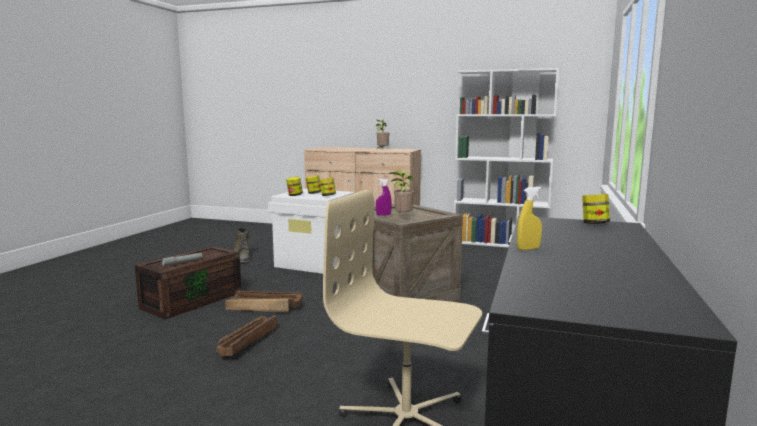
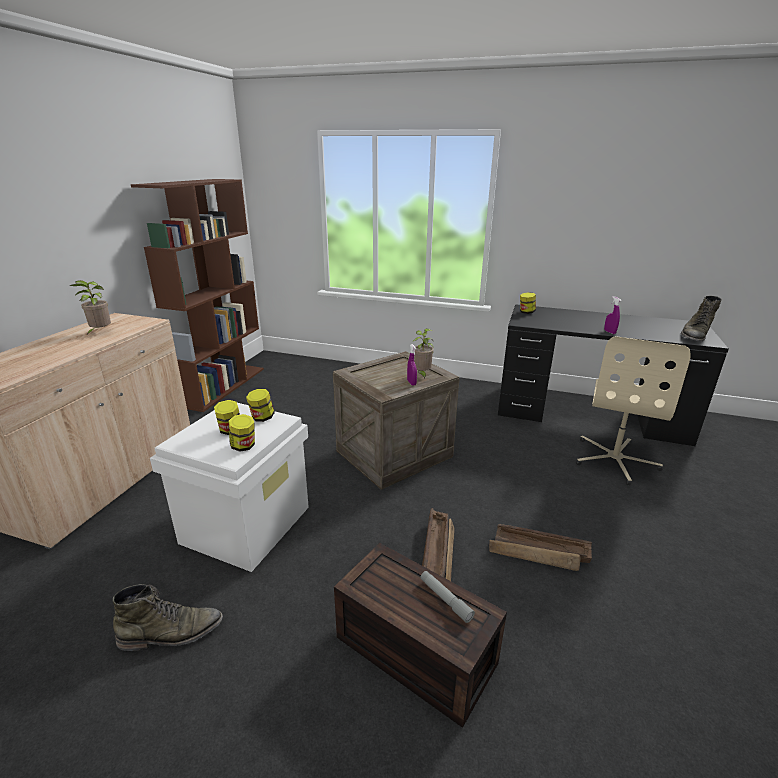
camera: 90 degrees left, 15 degrees up
white bookcase [454,68,559,248] -> brown bookcase [131,179,264,412]
yellow spray bottle [517,186,542,250] -> purple spray bottle [604,296,621,334]
none -> green boot [681,296,722,341]

